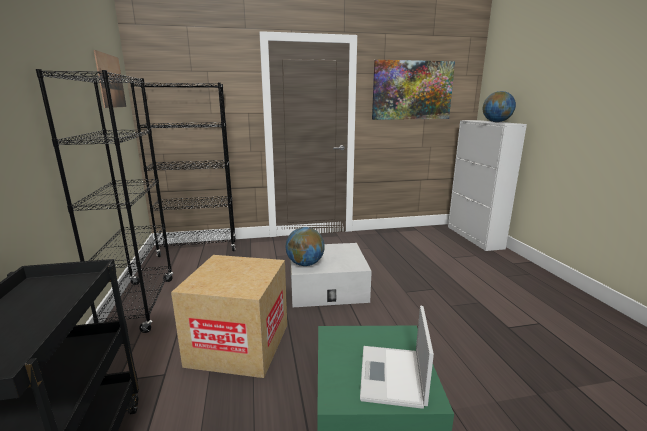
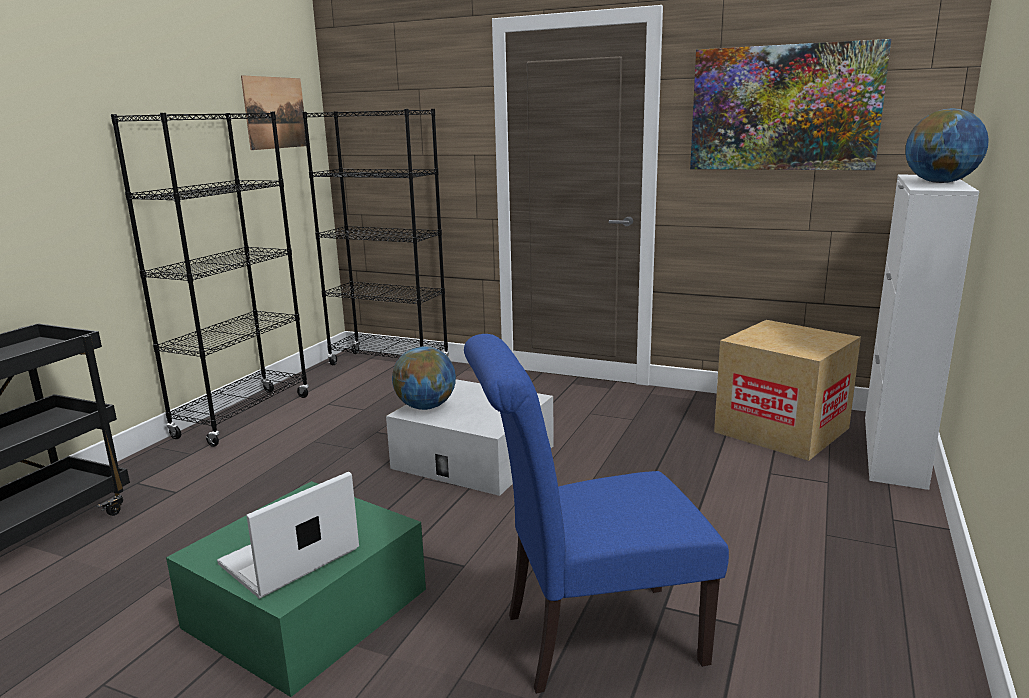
camera: 35 degrees right, 0 degrees up
cardboard box [171,255,287,378] -> cardboard box moved to [714,320,861,461]
none -> blue chair [464,334,729,694]

